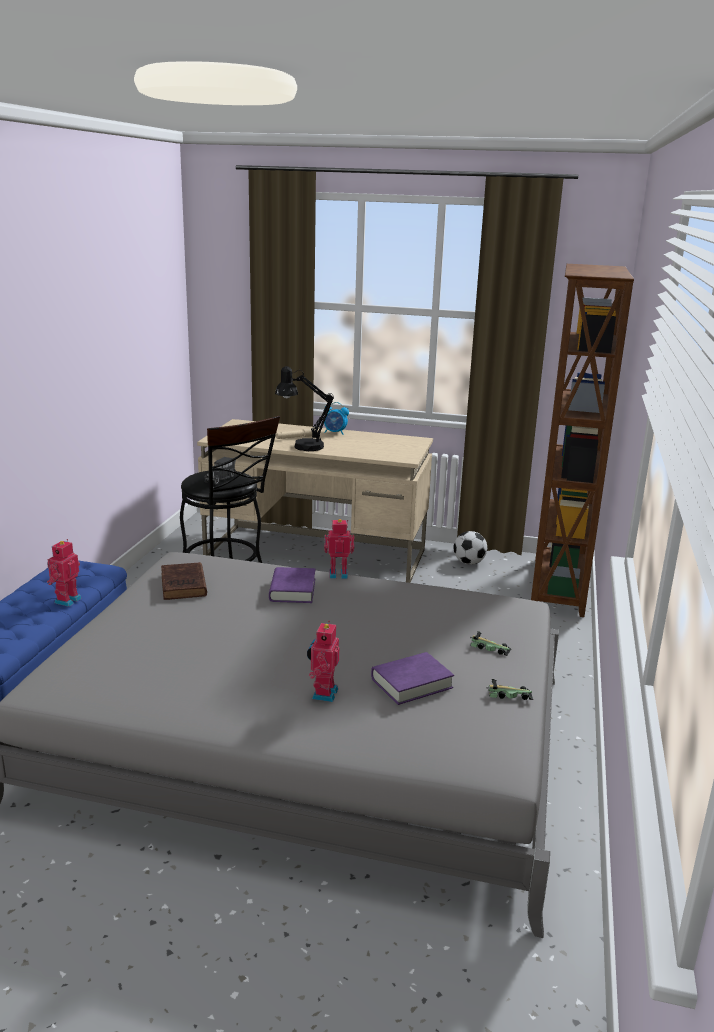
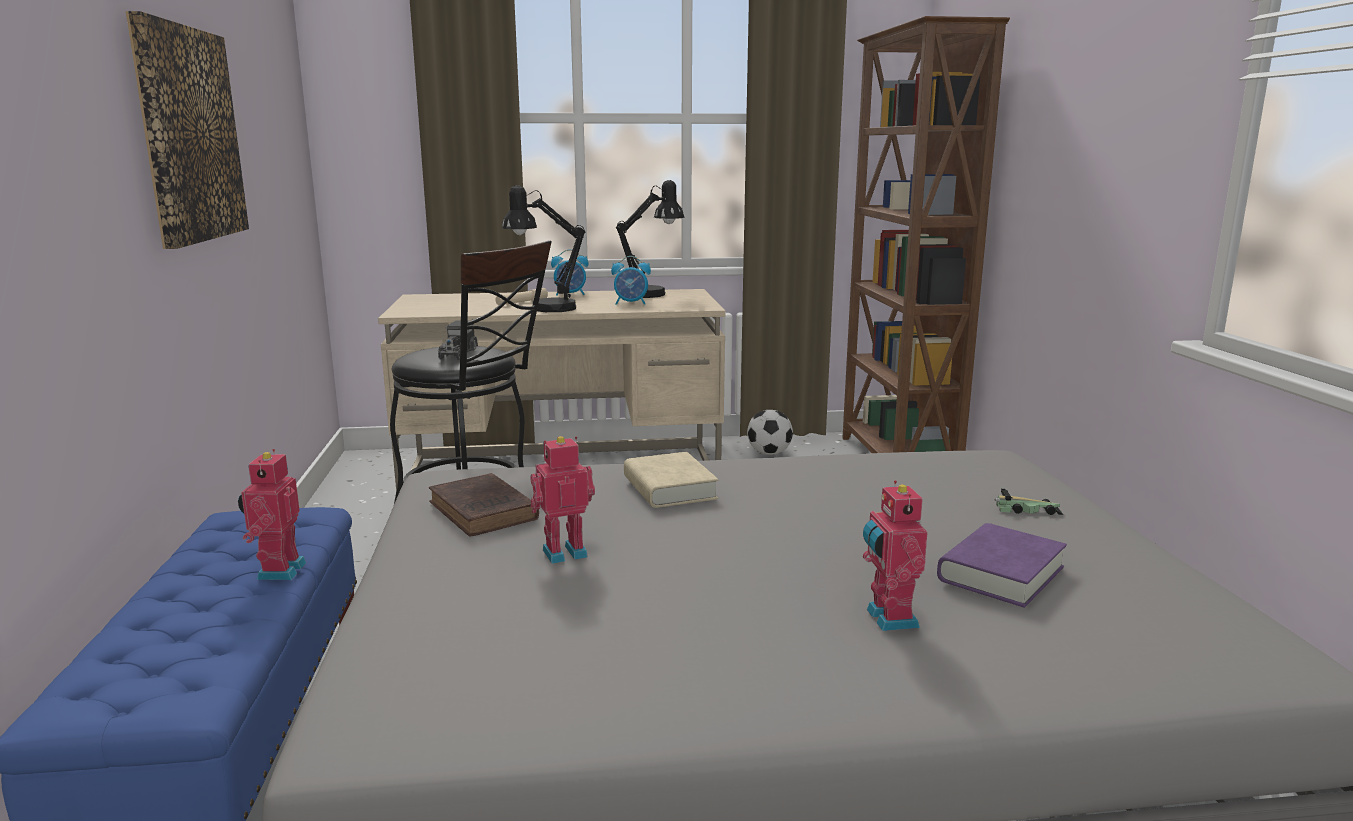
camera: 20 degrees left, 5 degrees down
purple book [269,567,316,603] -> beige book [624,452,718,508]
toy robot [324,519,355,579] -> toy robot moved to [530,436,595,564]
toy car [486,679,533,700] -> none
none -> picture [126,11,249,249]
none -> alarm clock [611,256,651,305]
none -> black table lamp [616,180,684,298]

